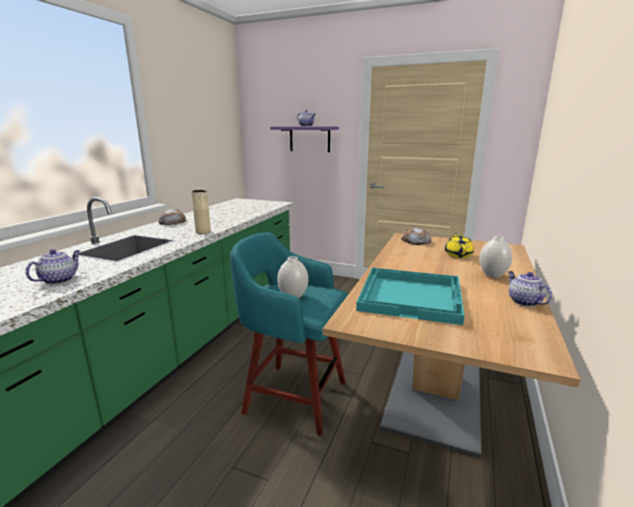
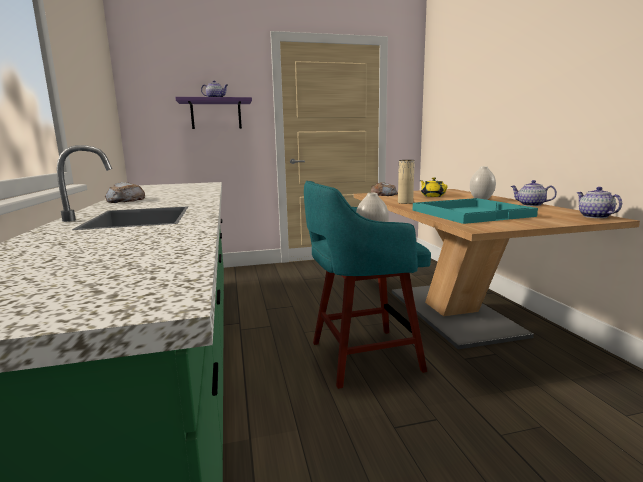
camera: 35 degrees left, 5 degrees down
teapot [25,249,81,285] -> teapot moved to [577,187,622,218]
beige vase [191,190,211,234] -> beige vase moved to [398,160,415,204]

